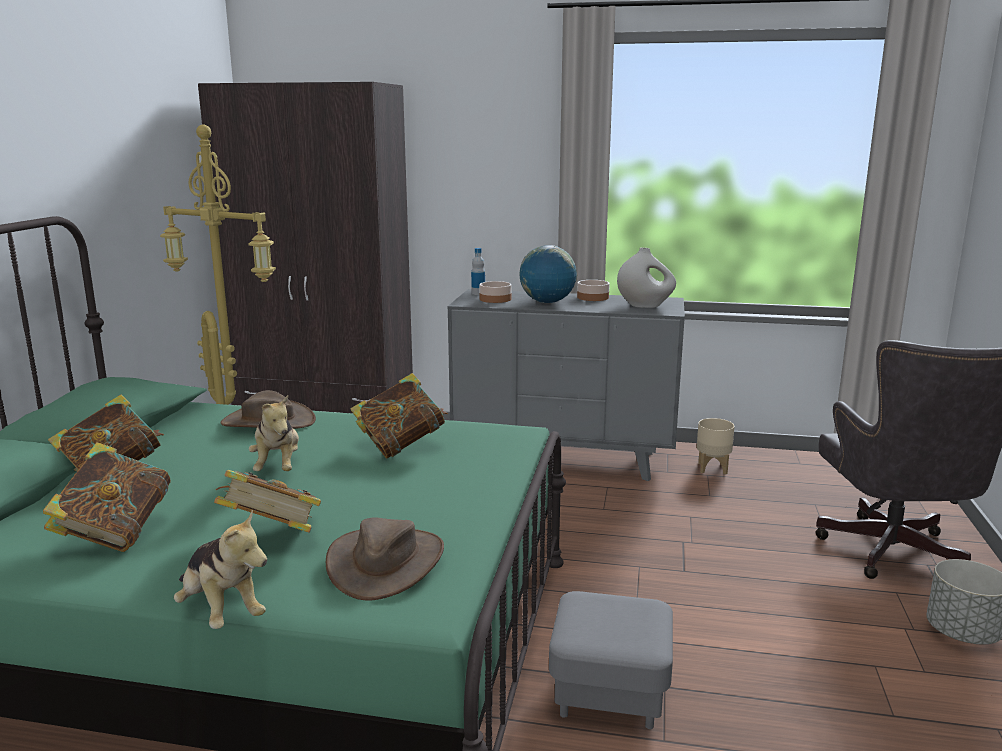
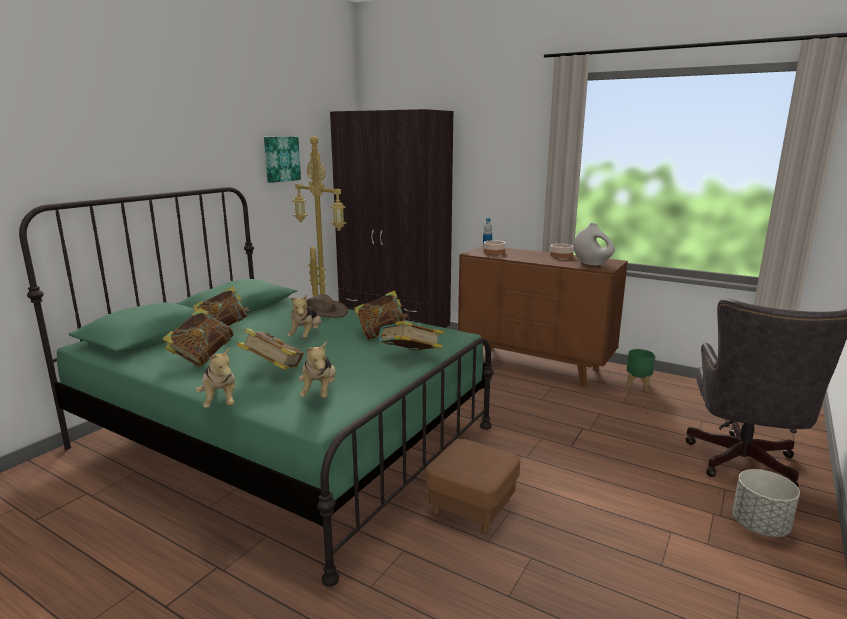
camera: 20 degrees right, 0 degrees up
brown hat [326,517,444,600] -> plush toy [299,341,336,398]
grey dresser [447,289,685,481] -> brown dresser [458,246,628,387]
globe [519,245,577,303] -> none
grey ottoman [549,591,673,729] -> brown ottoman [426,439,520,533]
beige planter [697,418,735,475] -> green planter [627,349,656,391]
none -> picture [264,137,301,183]
none -> book [377,321,444,350]

